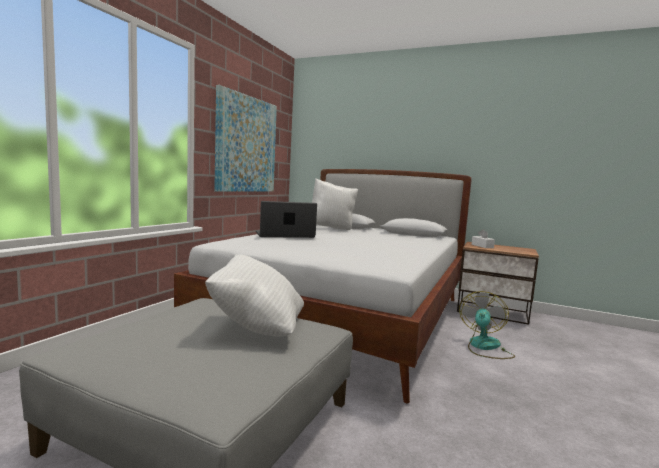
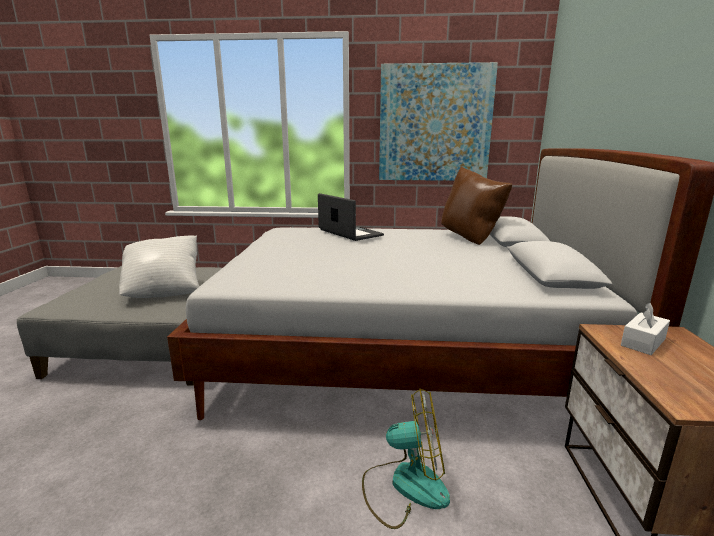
camera: 70 degrees right, 10 degrees up
white pillow [312,178,358,230] -> brown pillow [441,166,512,245]

